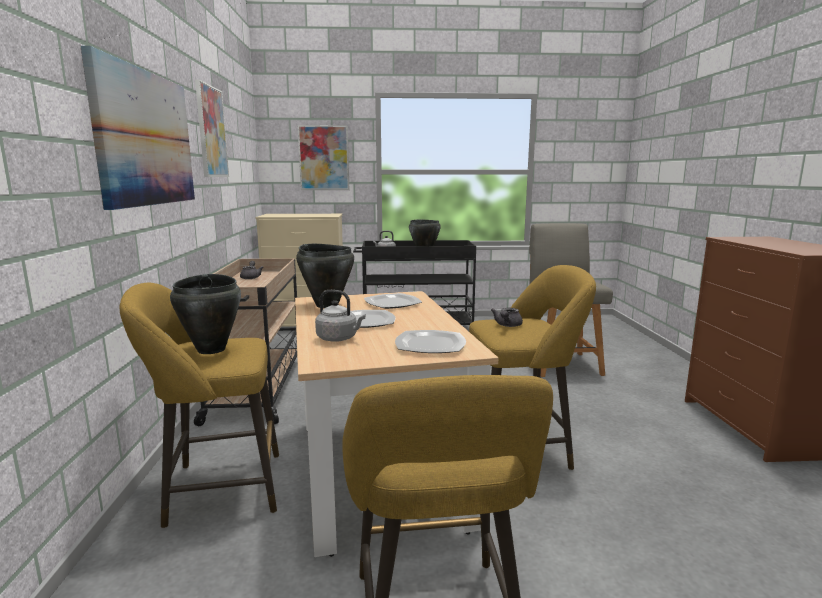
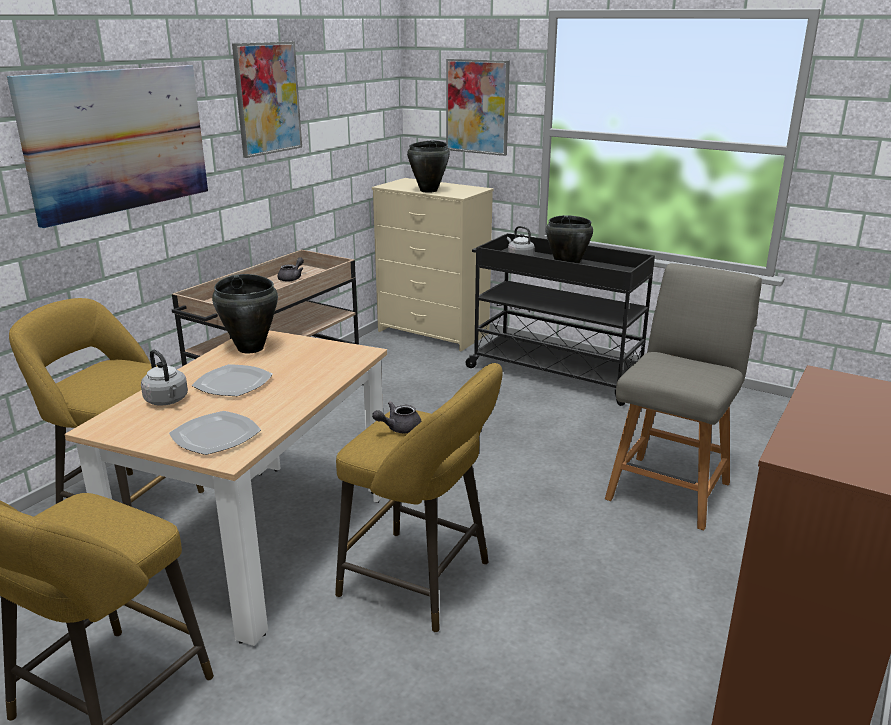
camera: 35 degrees right, 10 degrees up
black cooking pot [170,274,241,354] -> black cooking pot moved to [407,140,450,193]
plate [364,293,422,309] -> none

